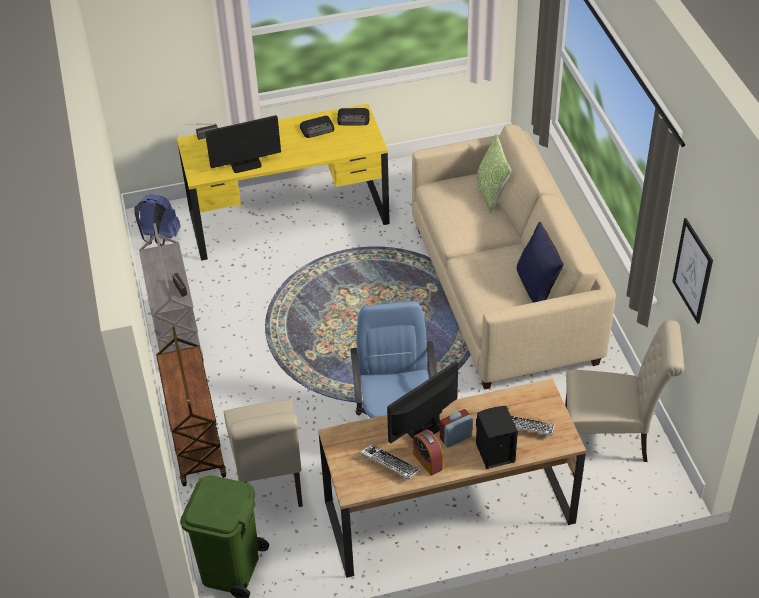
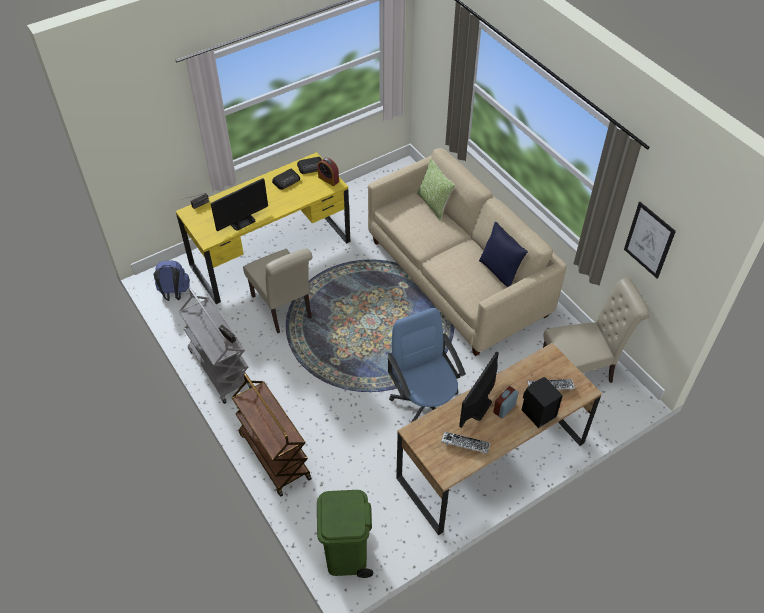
camera: 20 degrees left, 5 degrees up
beige chair [224,399,303,507] -> beige chair moved to [243,248,313,333]
alarm clock [413,429,443,476] -> alarm clock moved to [317,158,339,186]

